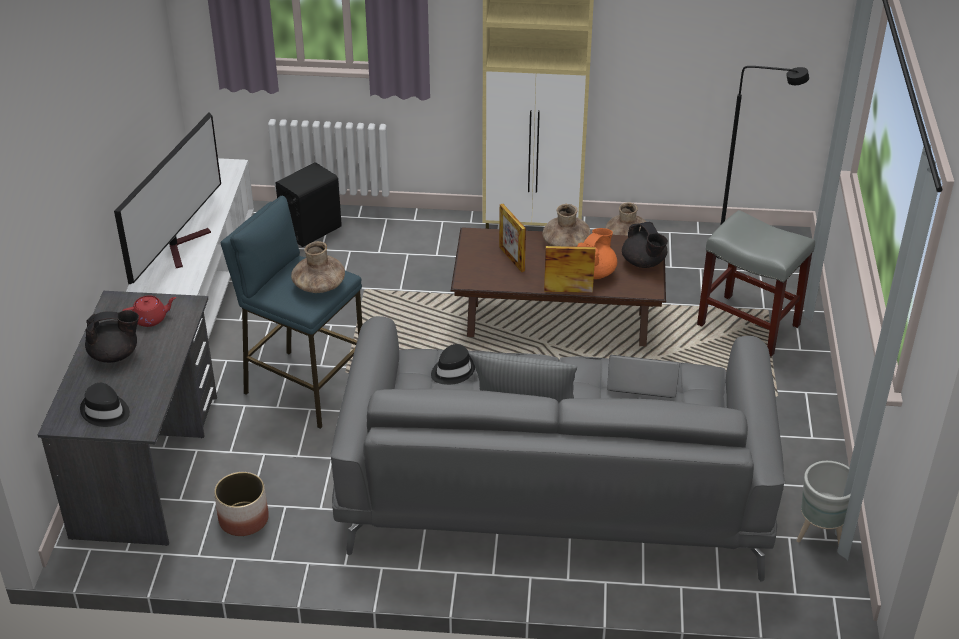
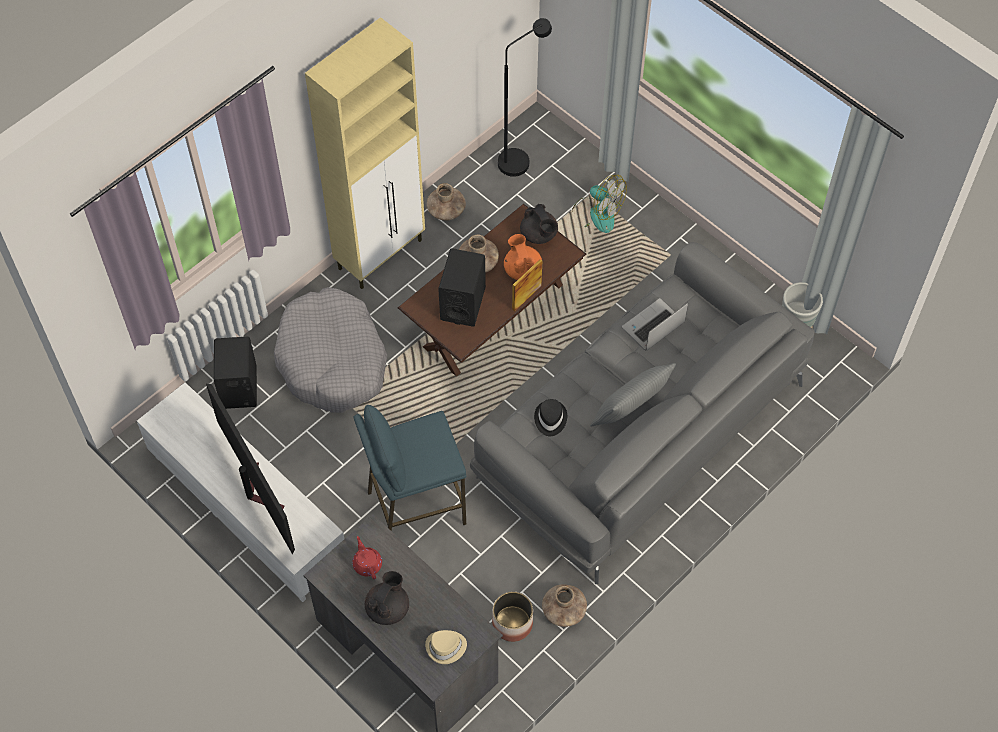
camera: 50 degrees left, 20 degrees up
black hat [80,383,130,427] -> beige hat [425,630,467,664]
red teapot [122,295,176,327] -> red teapot turned 45 degrees counterclockwise [353,536,382,579]
brown vase [291,241,345,293] -> brown vase moved to [542,584,587,627]
picture frame [499,204,526,272] -> black speaker [438,248,486,327]
black teapot [622,222,668,268] -> black teapot turned 45 degrees clockwise [520,204,558,244]
grey stool [697,210,815,357] -> fan [572,175,627,233]
none -> grey dog bed [274,287,387,413]

